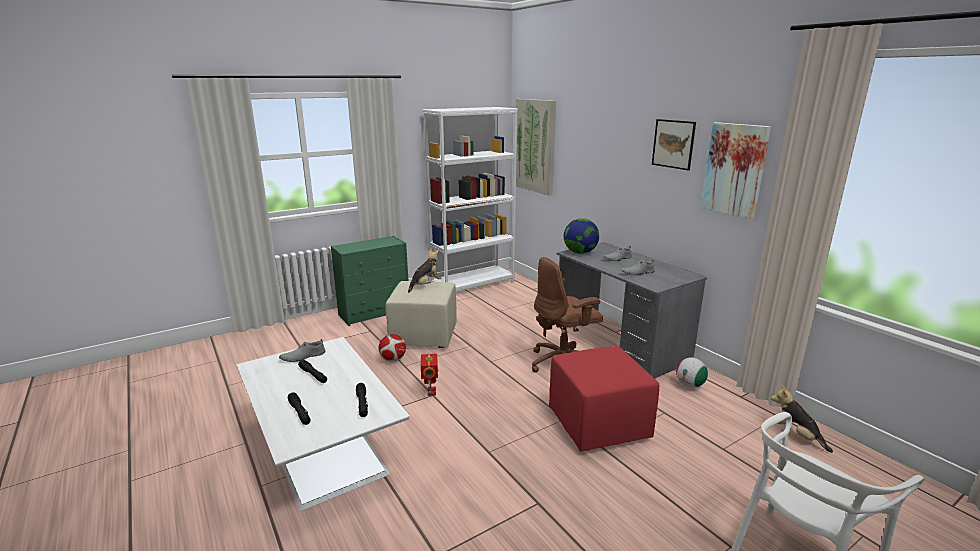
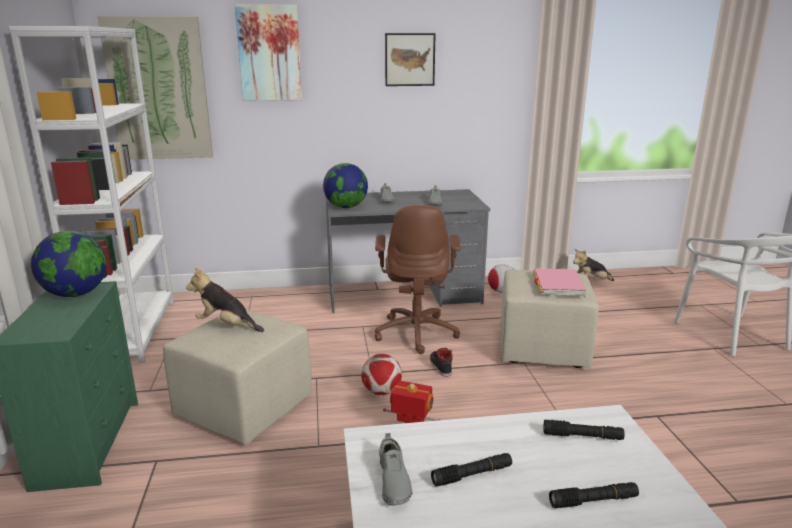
camera: 65 degrees left, 0 degrees up
football [378,334,406,361] -> football moved to [361,354,402,395]
plush toy [408,249,441,293] -> plush toy turned 45 degrees counterclockwise [186,268,264,332]
red ottoman [549,346,659,452] -> beige ottoman [501,270,599,368]
picture [701,122,771,219] -> picture moved to [235,4,302,101]
none -> globe [31,231,107,297]
none -> black shoe [430,348,453,377]
none -> pink book [533,268,587,297]

